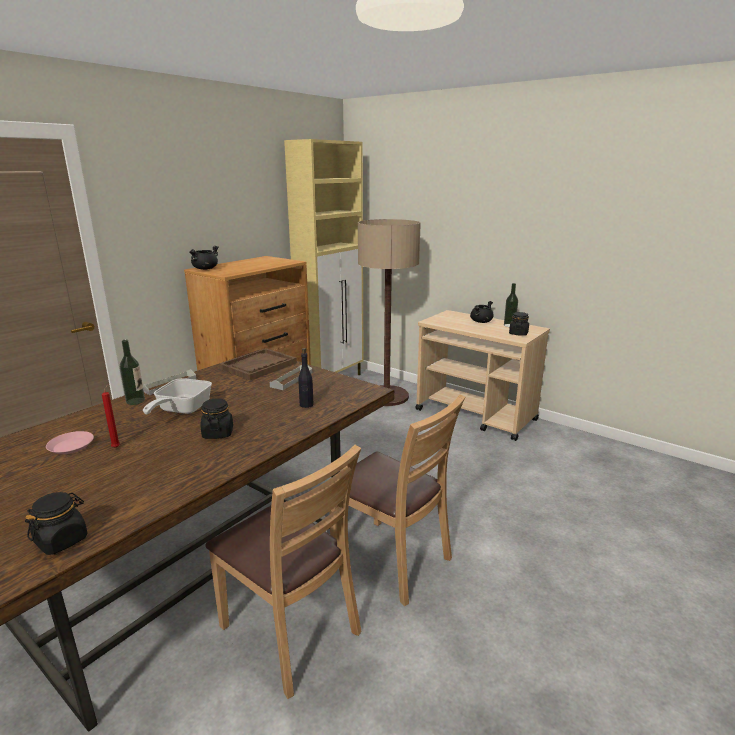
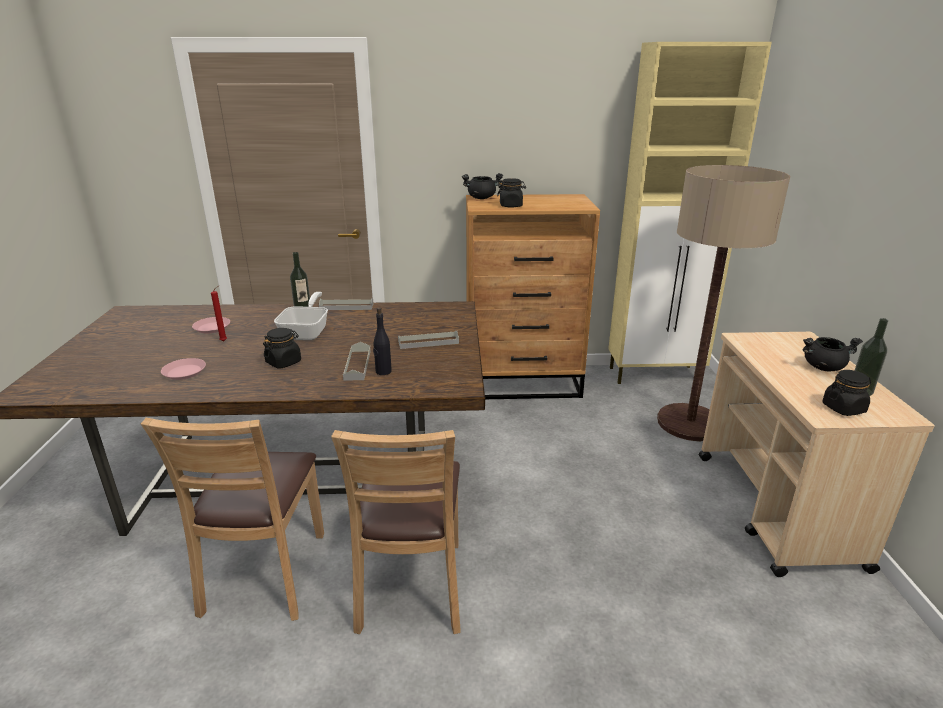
camera: 50 degrees right, 5 degrees up
black jar [25,492,88,555] -> black jar moved to [497,178,526,208]
frying pan [143,378,212,414] -> frying pan turned 120 degrees clockwise [274,292,328,340]
brown tray [219,348,297,381] -> none
none -> pink plate [161,358,206,380]
none -> grey tray [343,342,371,381]

